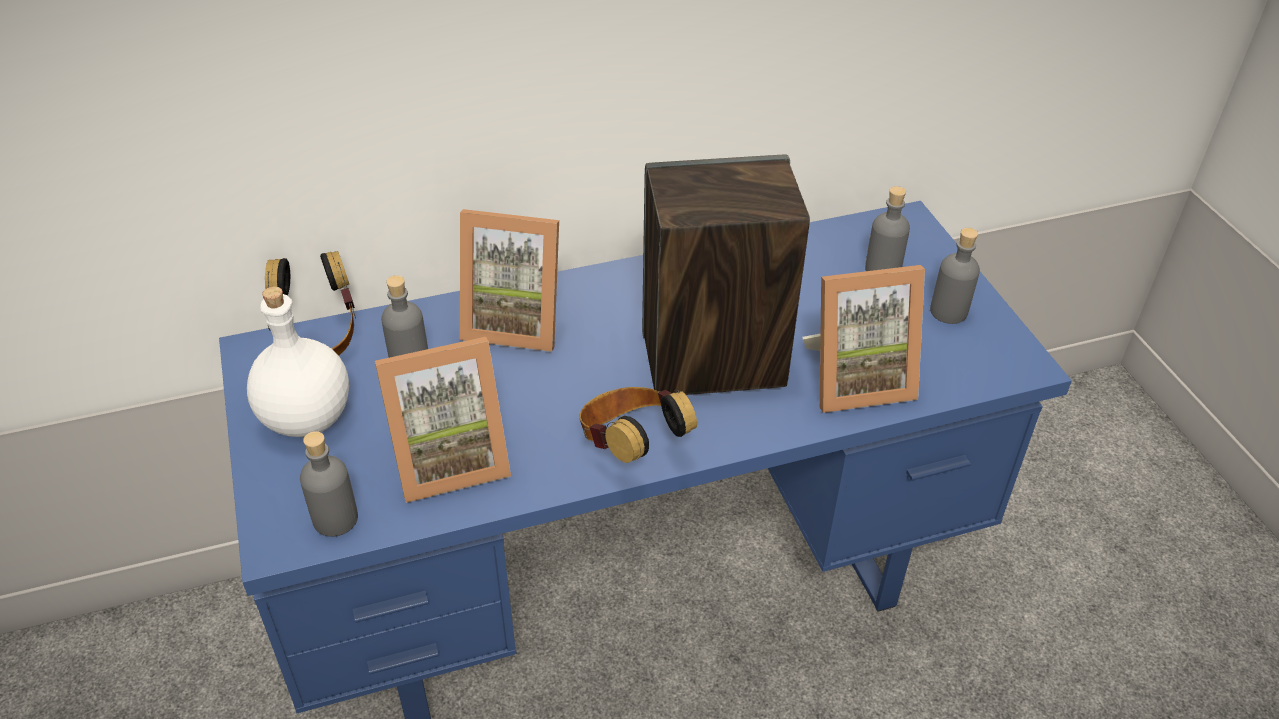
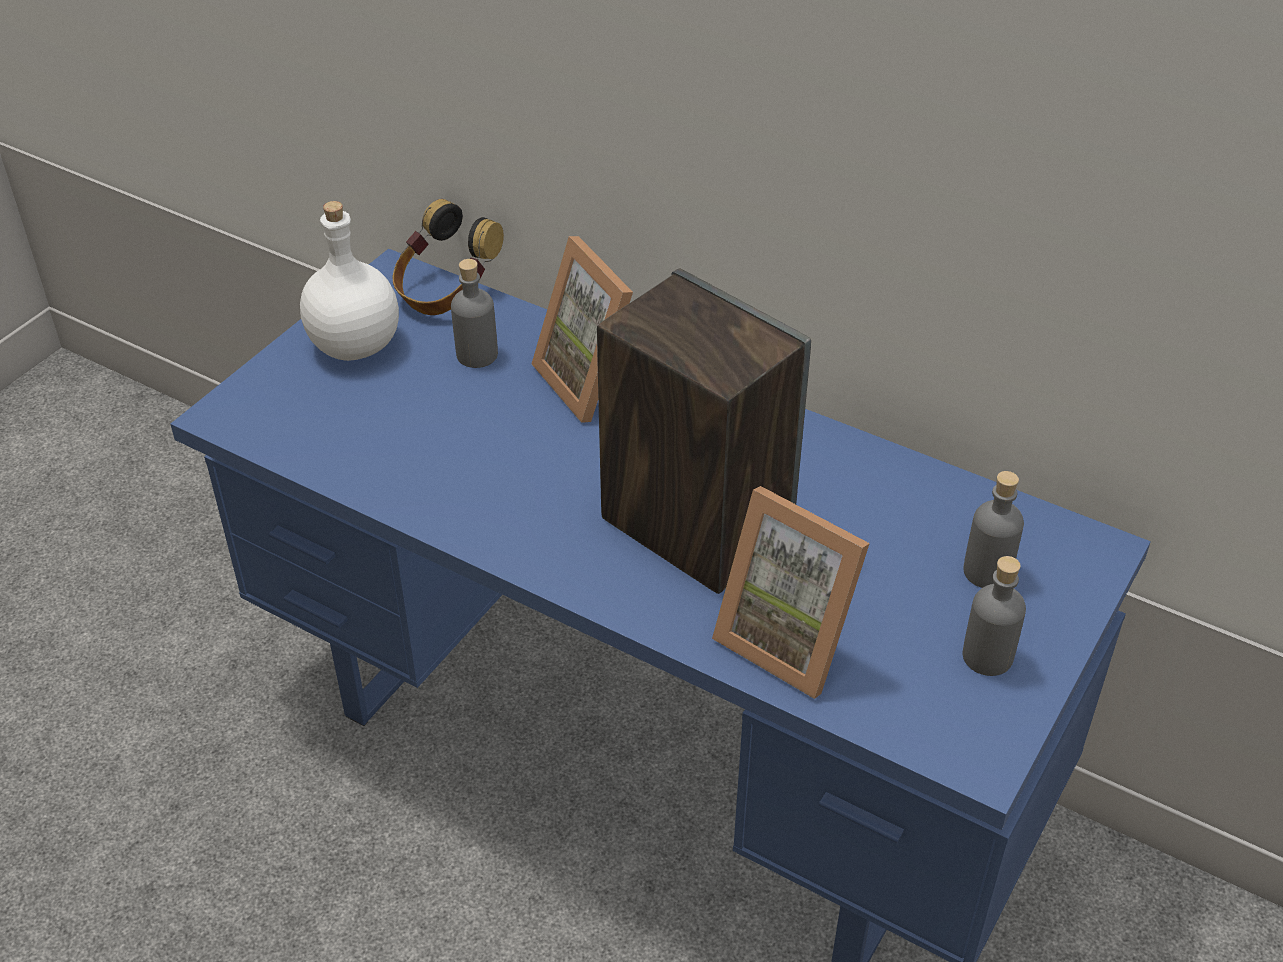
camera: 50 degrees right, 0 degrees up
grey bottle [300,431,358,537] -> none
picture frame [375,337,511,503] -> none
headphones [579,387,697,463] -> none

